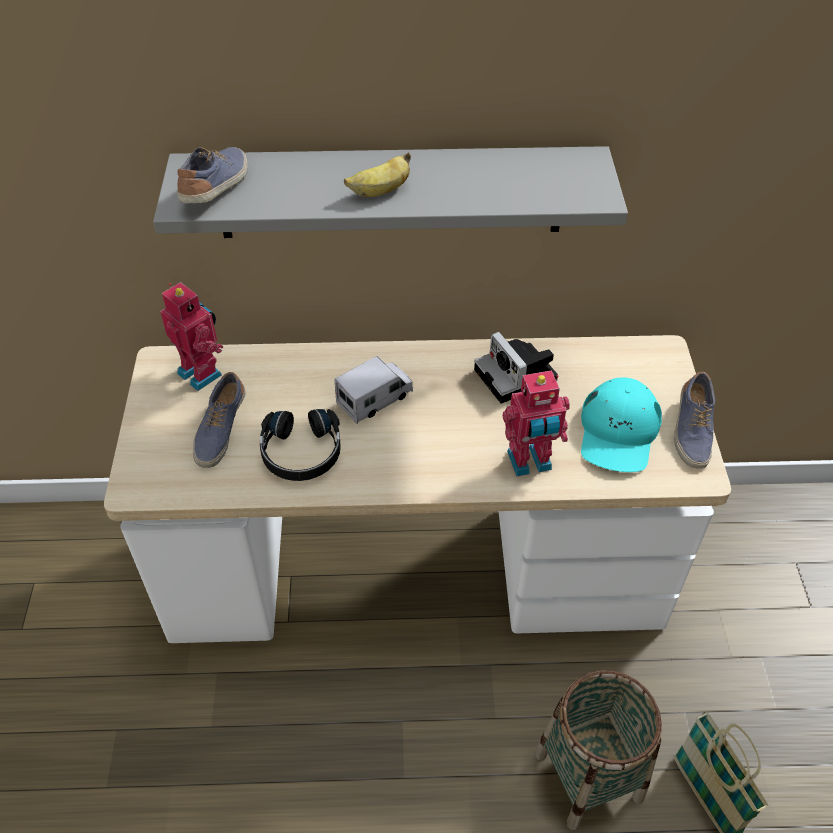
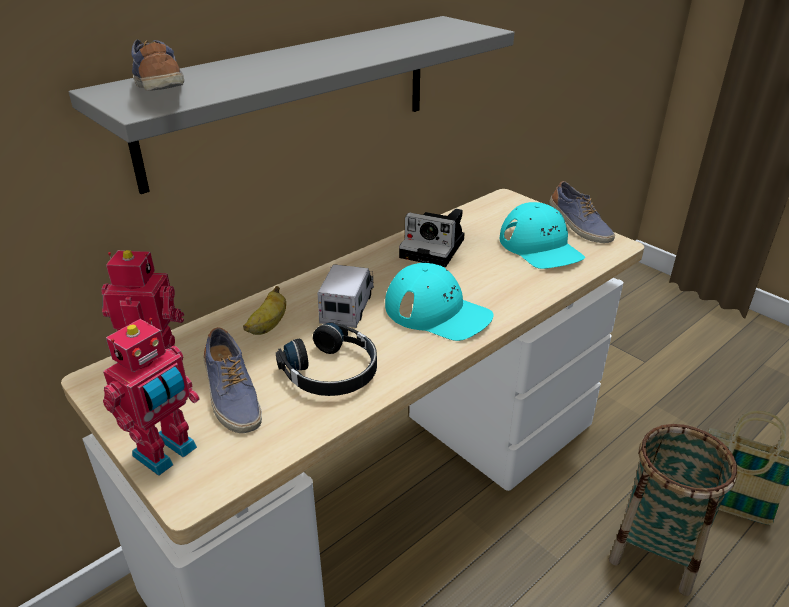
camera: 40 degrees left, 15 degrees down
banana [344,152,411,197] -> banana moved to [243,286,286,335]
toy robot [503,370,570,476] -> toy robot moved to [103,318,199,476]
none -> turquoise cap [385,262,493,341]

